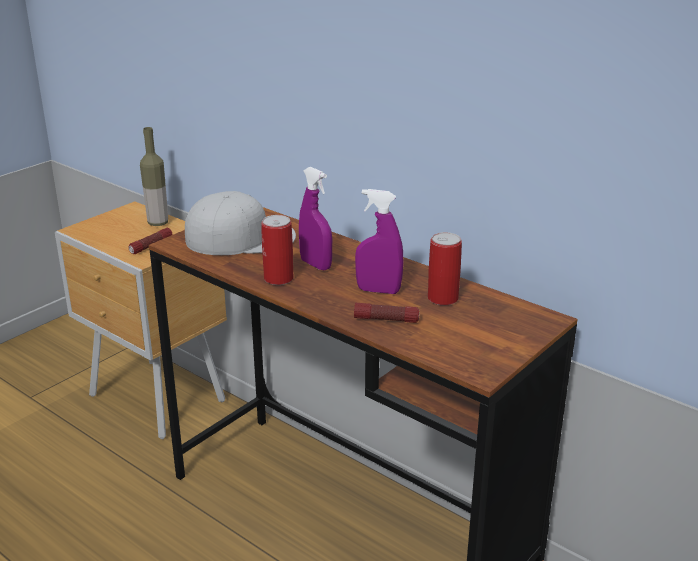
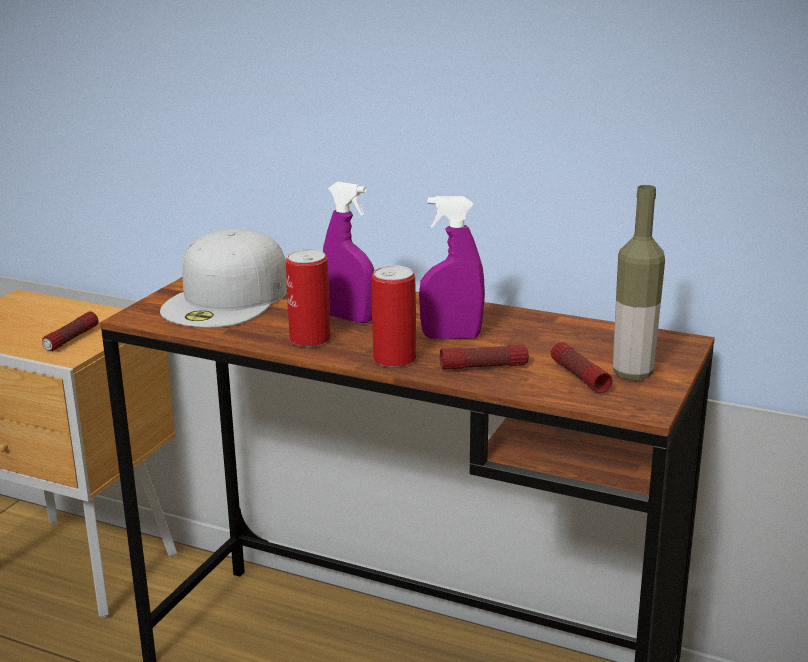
camera: 15 degrees left, 5 degrees down
bottle [140,127,168,226] -> bottle moved to [613,185,665,380]
white cap [185,191,296,255] -> white cap turned 135 degrees clockwise [160,230,287,328]
can [428,232,462,306] -> can moved to [372,266,416,367]
none -> flashlight [551,342,613,393]

